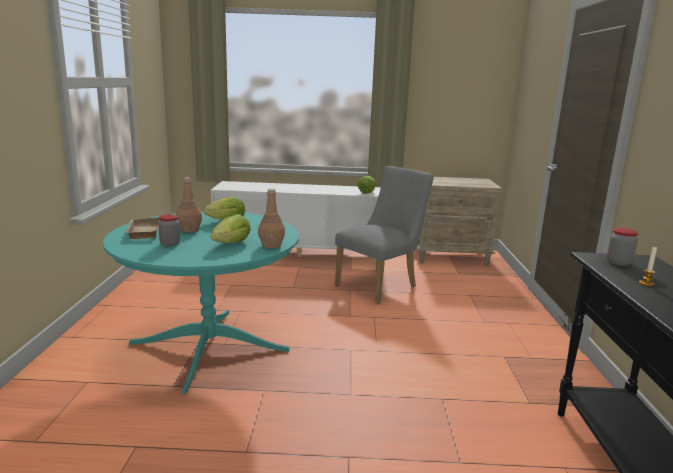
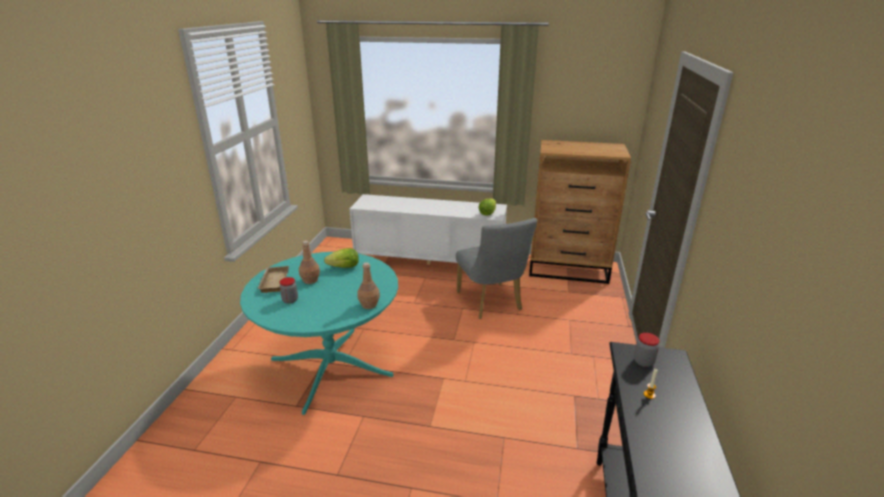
camera: 10 degrees right, 10 degrees up
lettuce [211,214,251,243] -> none
grey chair [335,166,434,303] -> grey chair turned 105 degrees clockwise [456,218,537,319]
beige nightstand [416,177,503,266] -> brown dresser [529,140,631,284]

